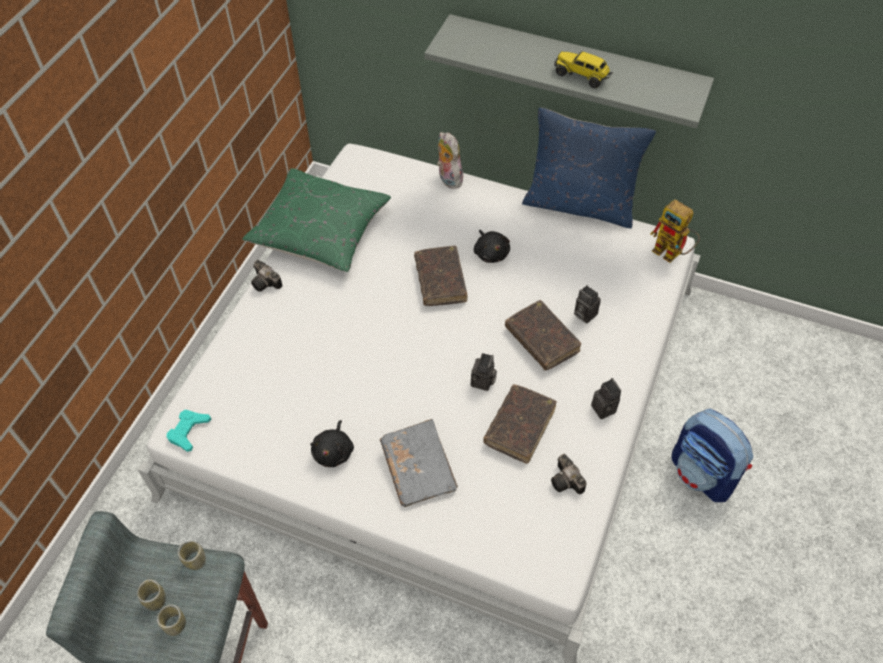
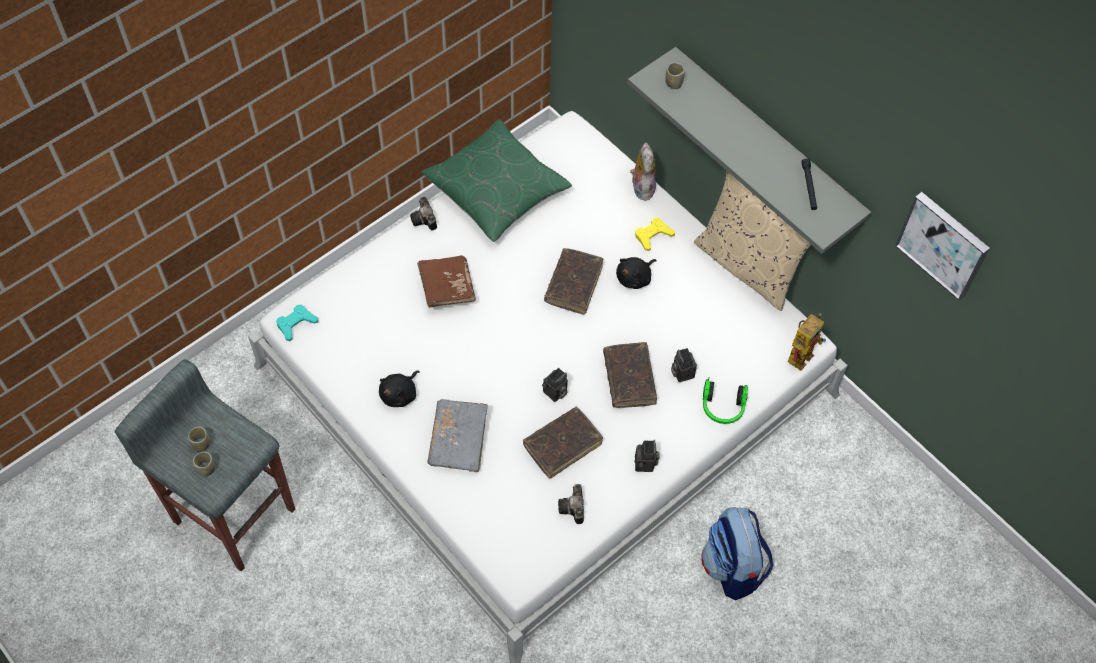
camera: 25 degrees right, 5 degrees up
cup [178,541,206,570] -> cup moved to [665,63,685,89]
black plush toy [474,230,510,263] -> black plush toy turned 45 degrees clockwise [616,257,657,289]
blue pillow [522,108,656,228] -> beige pillow [694,171,811,311]
toy truck [554,51,613,89] -> none
toy robot [650,200,700,263] -> toy robot turned 120 degrees counterclockwise [788,313,826,371]
none -> brown book [417,255,476,308]
none -> yellow game controller [635,218,675,251]
none -> headphones [703,377,748,424]
none -> black flashlight [801,158,817,210]
none -> picture [895,192,990,300]

